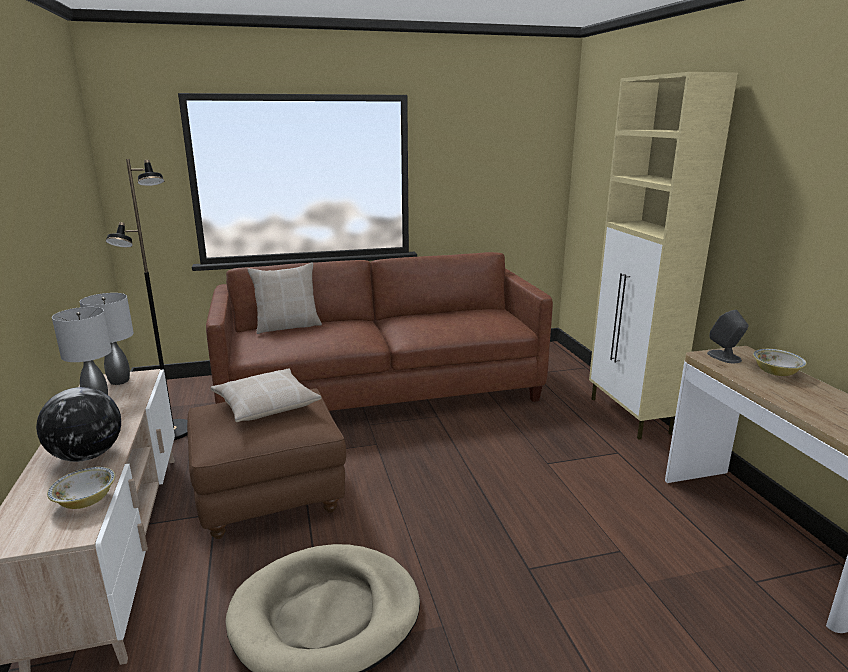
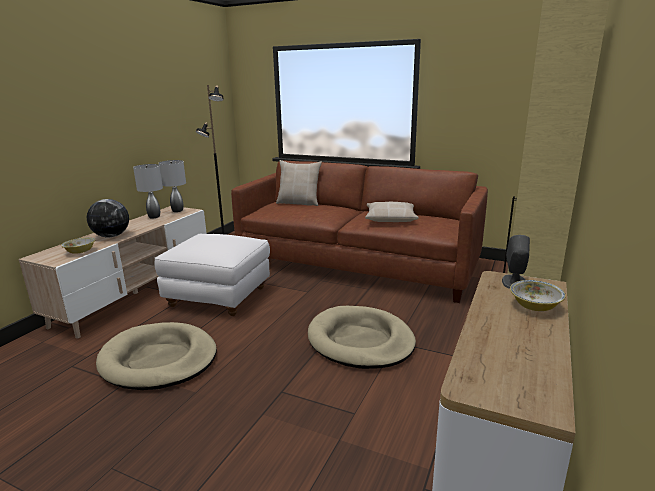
camera: 40 degrees right, 0 degrees up
brown ottoman [187,388,346,539] -> white ottoman [154,234,270,316]
beige pillow [211,369,321,422] -> beige pillow moved to [365,202,419,222]
none -> beige dog bed [308,306,416,369]

